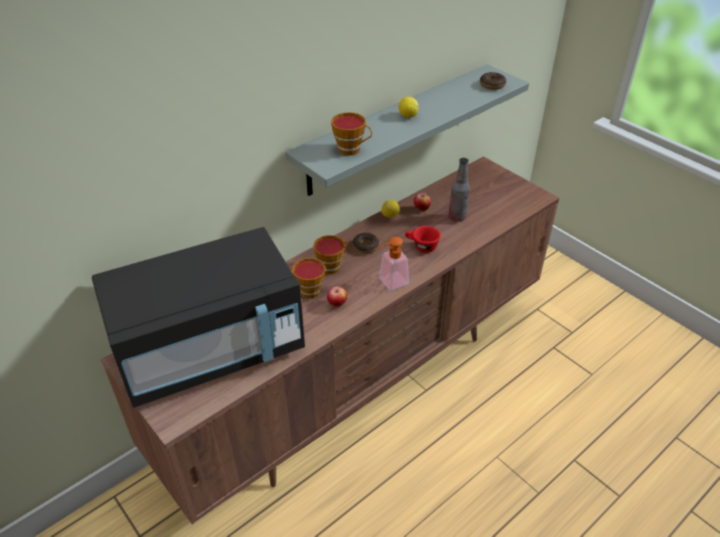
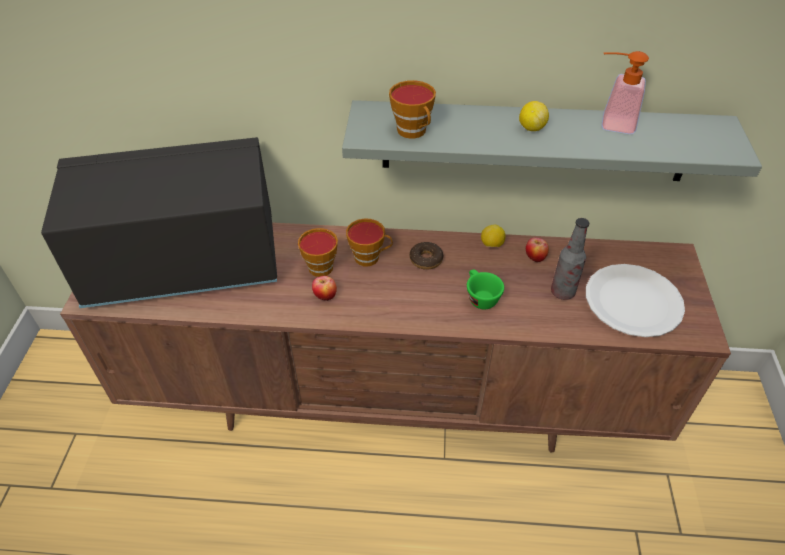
camera: 45 degrees right, 5 degrees up
black microwave [92,227,305,408] -> black microwave turned 150 degrees clockwise [41,137,277,308]
soap dispenser [375,237,409,291] -> soap dispenser moved to [602,51,649,134]
red cup [405,226,441,253] -> green cup [467,270,504,309]
donut [480,72,506,90] -> none
none -> white plate [586,264,685,337]

